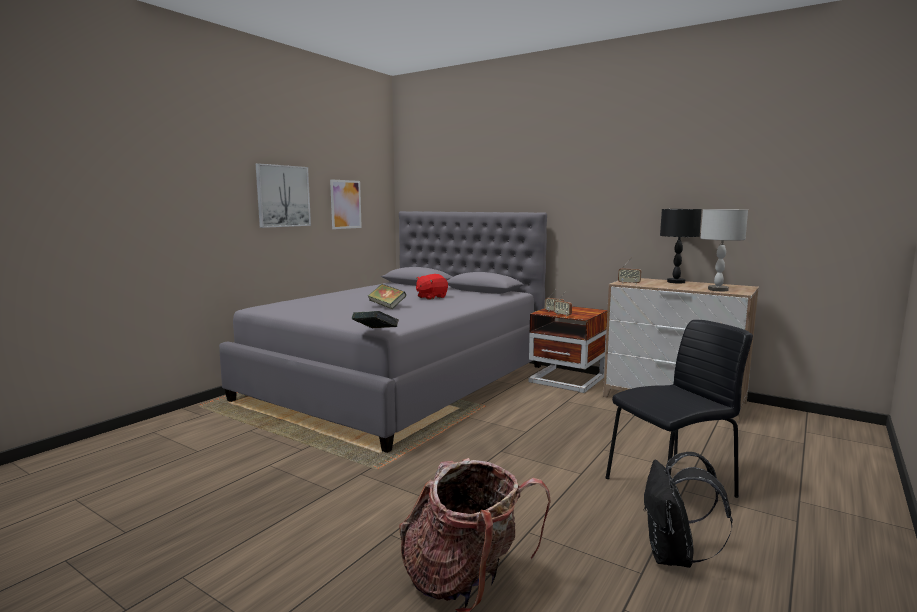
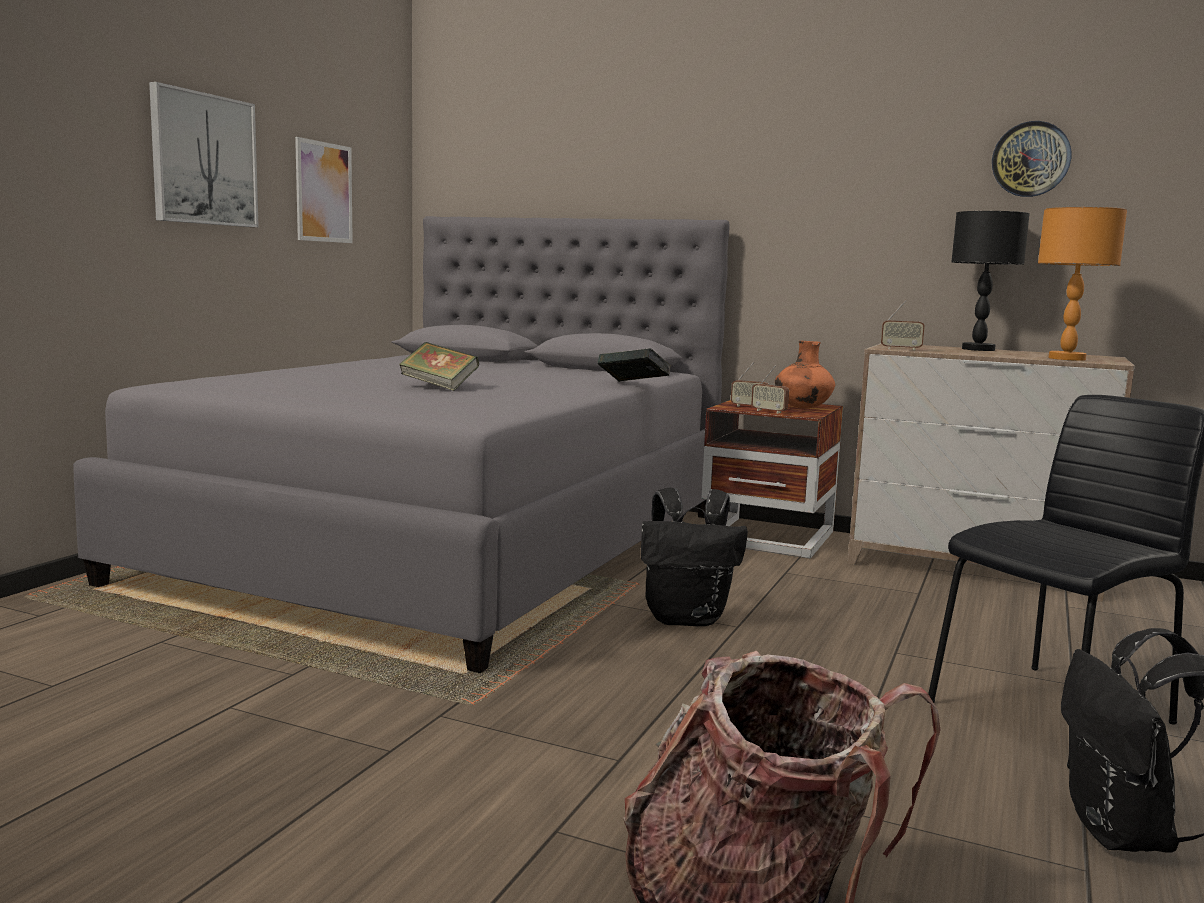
camera: 10 degrees left, 0 degrees up
book [352,311,399,328] -> book moved to [598,348,671,382]
red plush toy [416,274,448,300] -> none
grey table lamp [700,209,748,291] -> orange table lamp [1038,207,1127,361]
none -> black backpack [641,488,748,626]
none -> orange vase [775,341,835,409]
none -> wall clock [992,121,1071,197]

